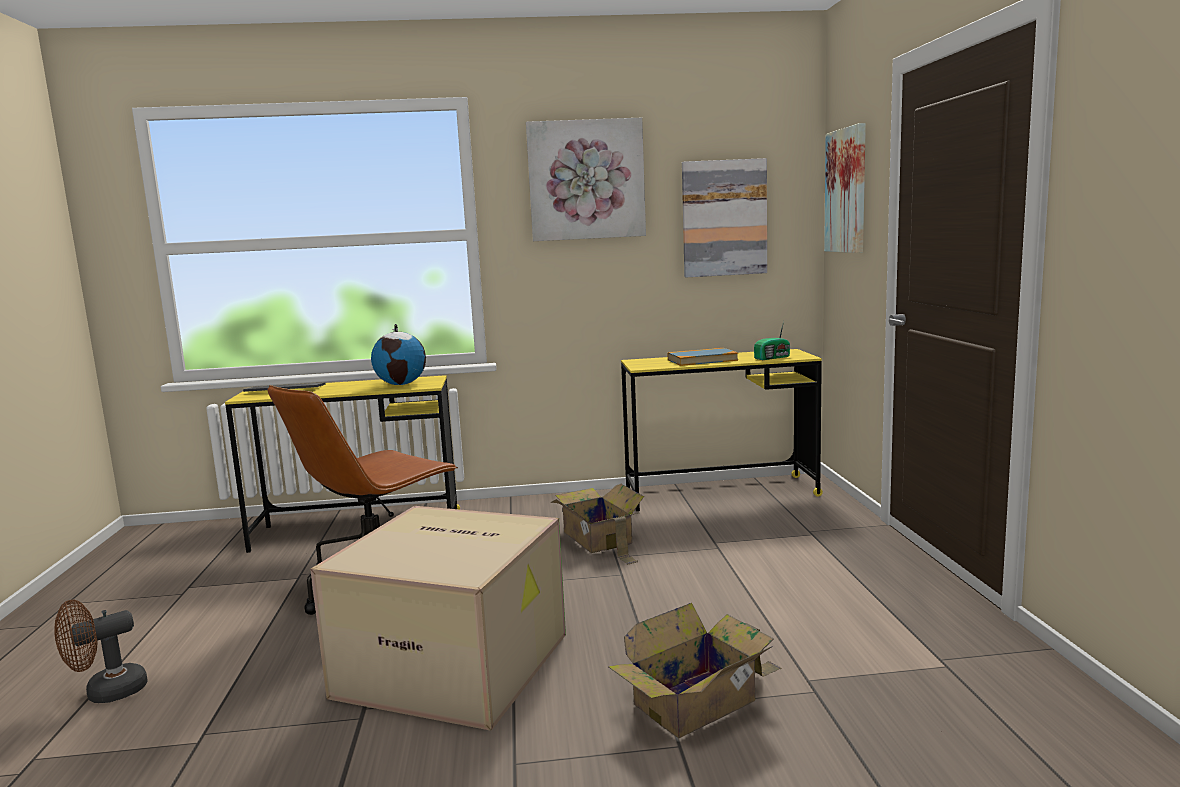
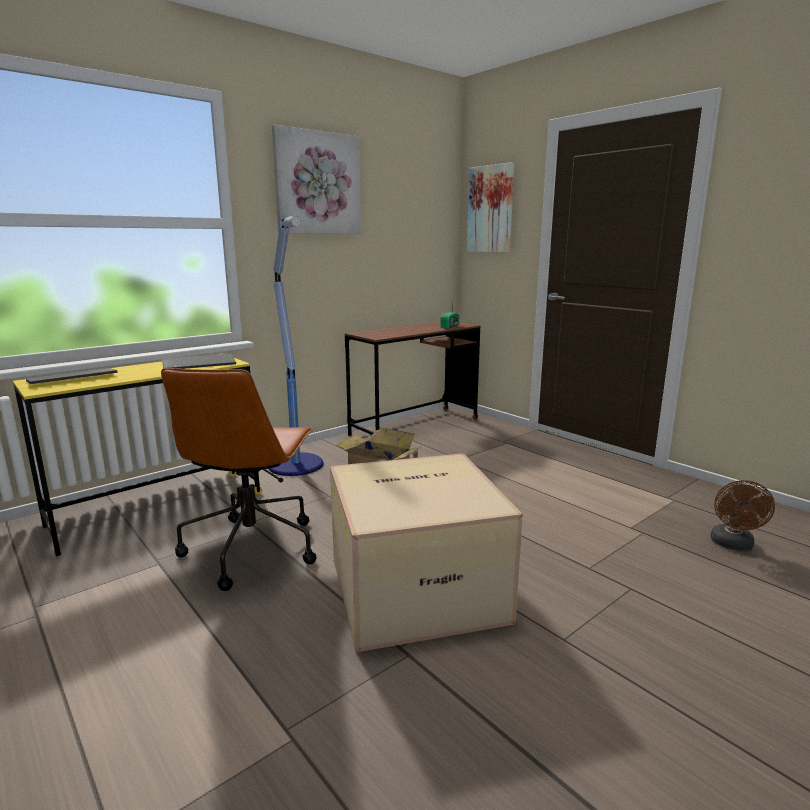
camera: 35 degrees left, 5 degrees up
brown fan [55,599,148,703] -> brown fan moved to [710,480,775,551]
globe [371,324,426,385] -> keyboard [162,353,236,369]
cardboard box [608,603,781,738] -> none
yellow desk [621,349,823,511] -> brown desk [345,322,481,436]
book [668,348,738,366] -> none
picture [682,158,767,277] -> none
none -> floor lamp [269,216,323,476]

